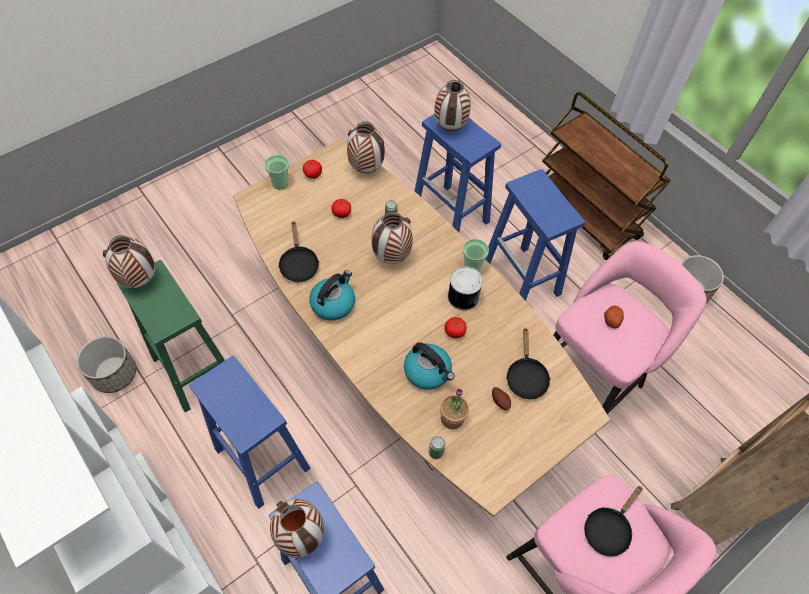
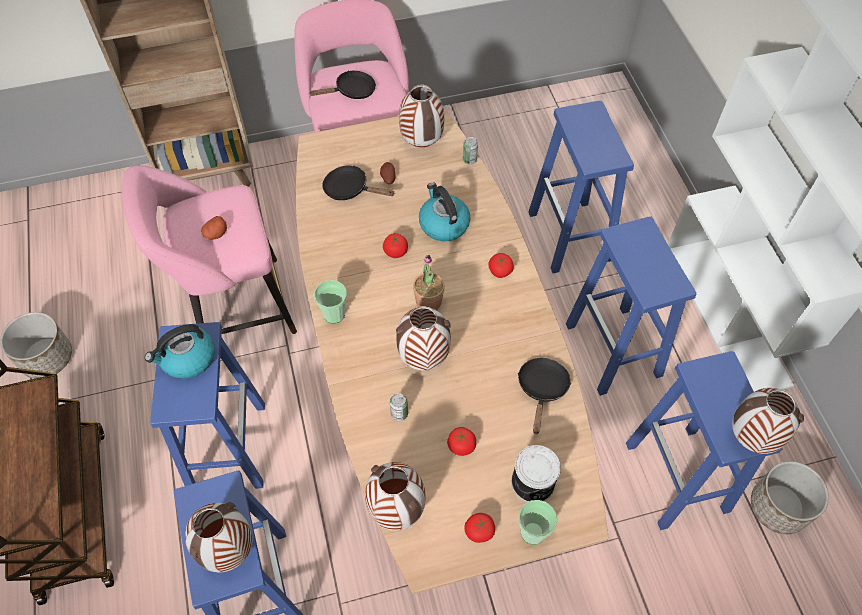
camera: 155 degrees left, 0 degrees up
green stool [117,260,225,413] -> blue stool [626,351,783,530]
vase [270,499,324,558] -> vase moved to [399,85,444,147]
kettle [309,270,355,320] -> kettle moved to [145,324,215,379]
potted plant [440,389,469,429] -> potted plant moved to [413,255,445,310]
can [448,266,483,311] -> can moved to [511,445,561,502]
black frying pan [506,327,551,400] -> black frying pan turned 90 degrees counterclockwise [322,166,395,200]
none -> tomato [488,253,514,278]

